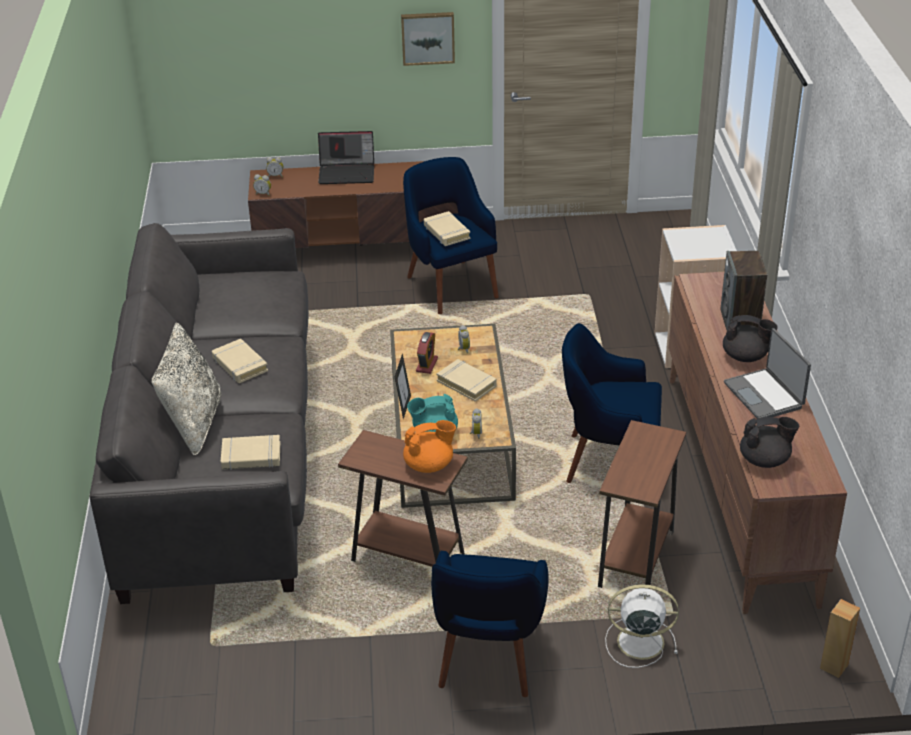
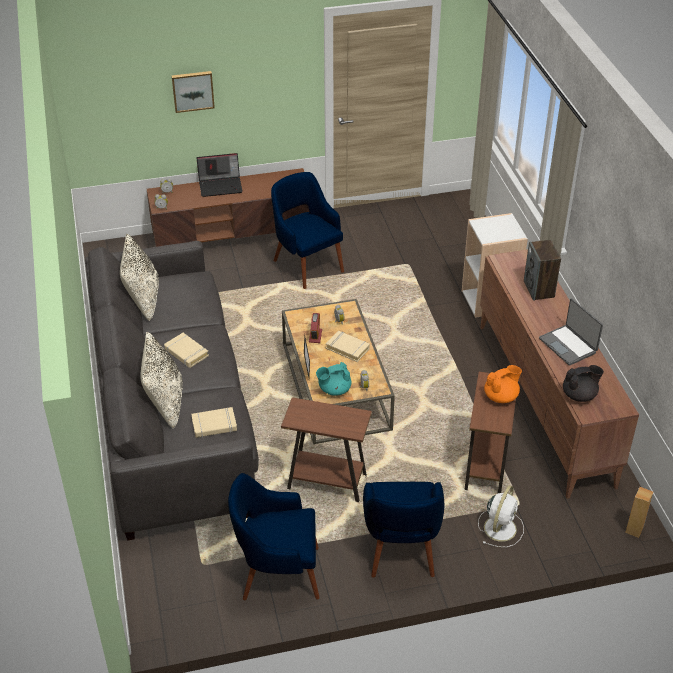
camera: 10 degrees left, 5 degrees up
picture [401,12,455,66] -> picture moved to [172,71,215,113]
orange teapot [403,420,456,473] -> orange teapot moved to [484,365,522,403]
beige book [424,211,470,246] -> none
blue armchair [562,323,662,483] -> blue armchair moved to [228,473,320,600]
white fan [605,584,679,668] -> white fan turned 120 degrees clockwise [478,485,524,547]
black teapot [723,315,778,362] -> none
none -> beige pillow [120,234,159,321]

